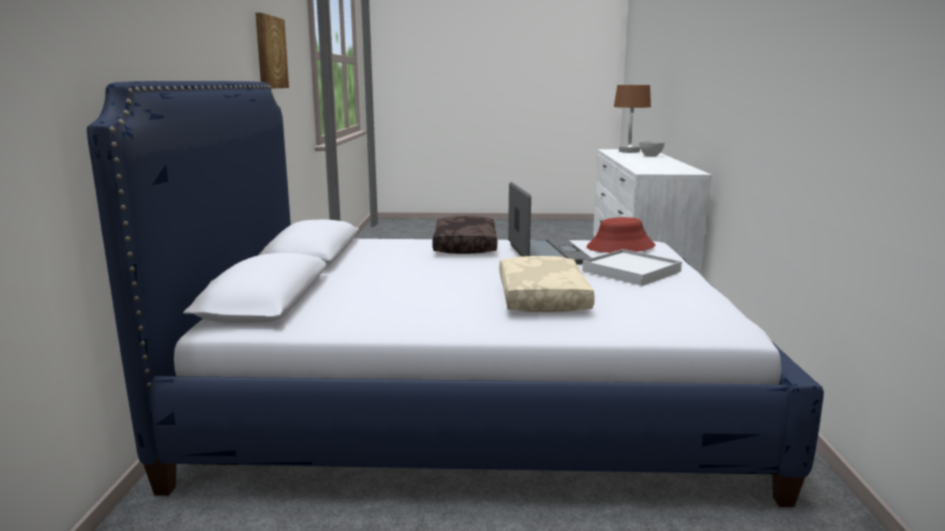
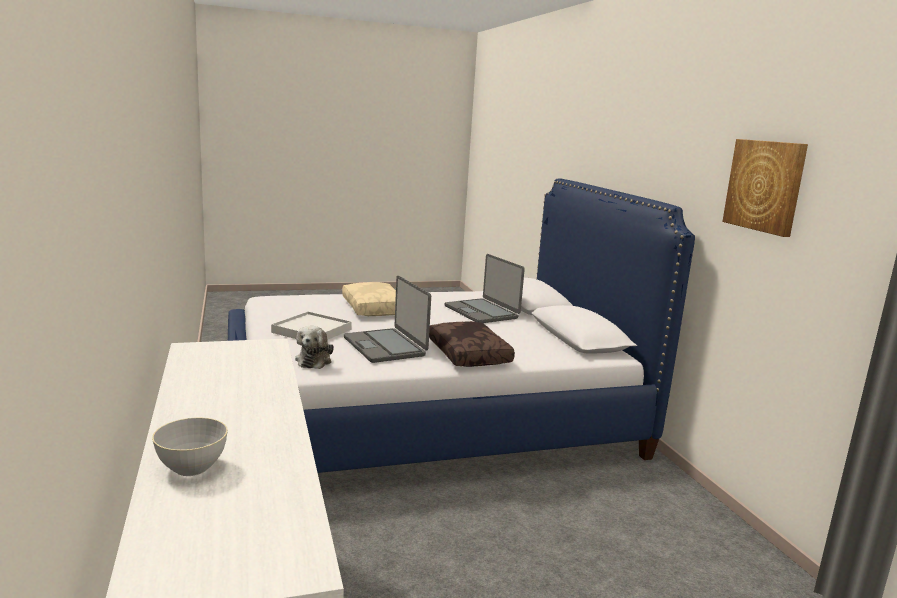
camera: 160 degrees right, 0 degrees up
red hat [586,217,655,253] -> plush toy [295,325,334,369]
brown table lamp [614,85,651,153] -> none
none -> laptop [445,254,525,323]

